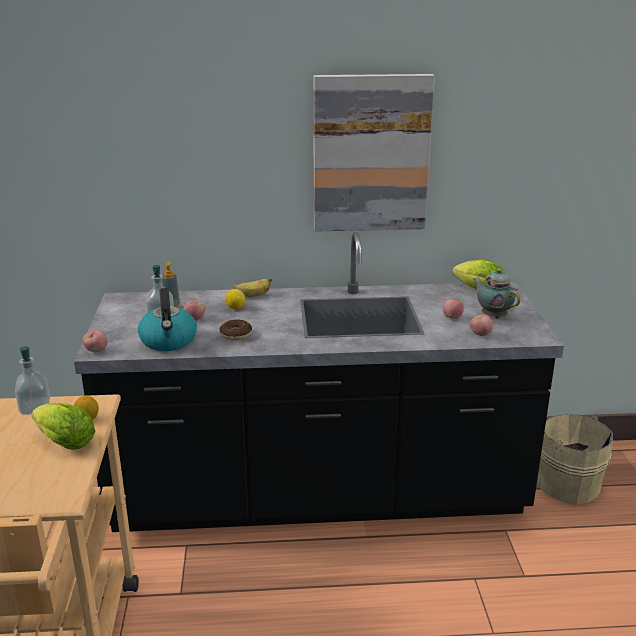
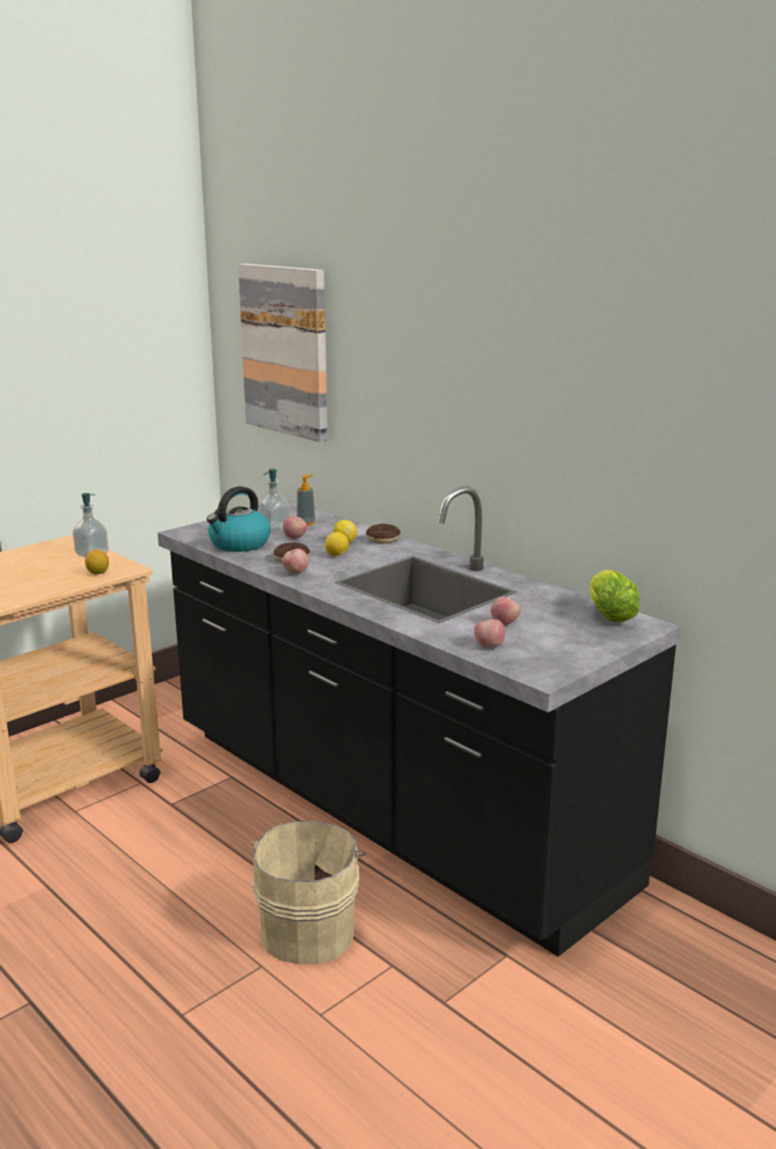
camera: 50 degrees right, 5 degrees down
lettuce [31,403,95,450] -> none
apple [82,329,107,352] -> apple moved to [282,549,309,574]
banana [233,278,272,297] -> donut [366,524,401,544]
picture [313,74,435,232] -> picture moved to [238,264,327,442]
teapot [473,268,520,318] -> none
beige bucket [537,414,613,505] -> beige bucket moved to [250,821,366,964]
none -> lemon [325,532,349,556]

